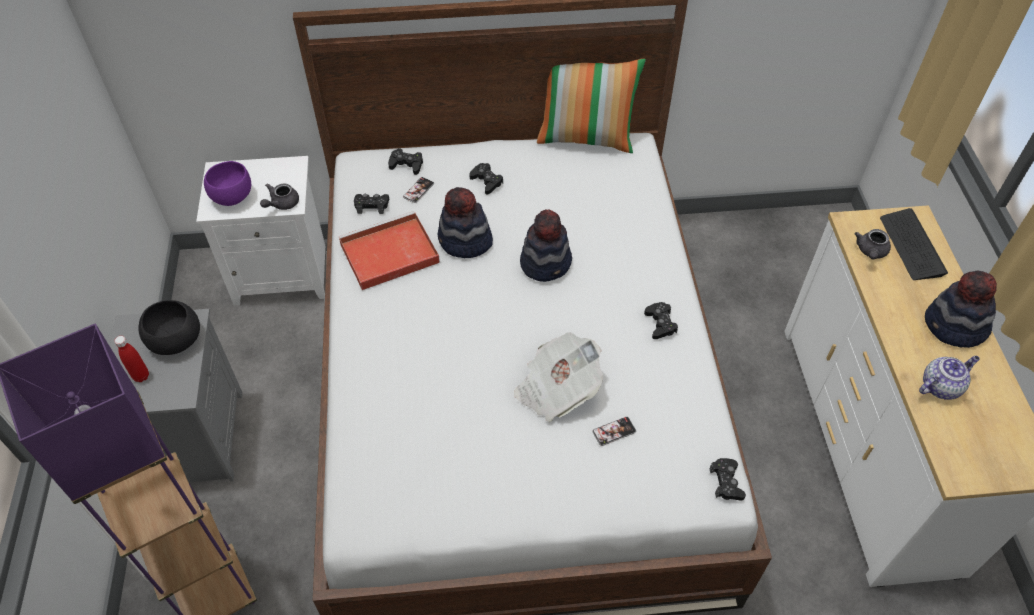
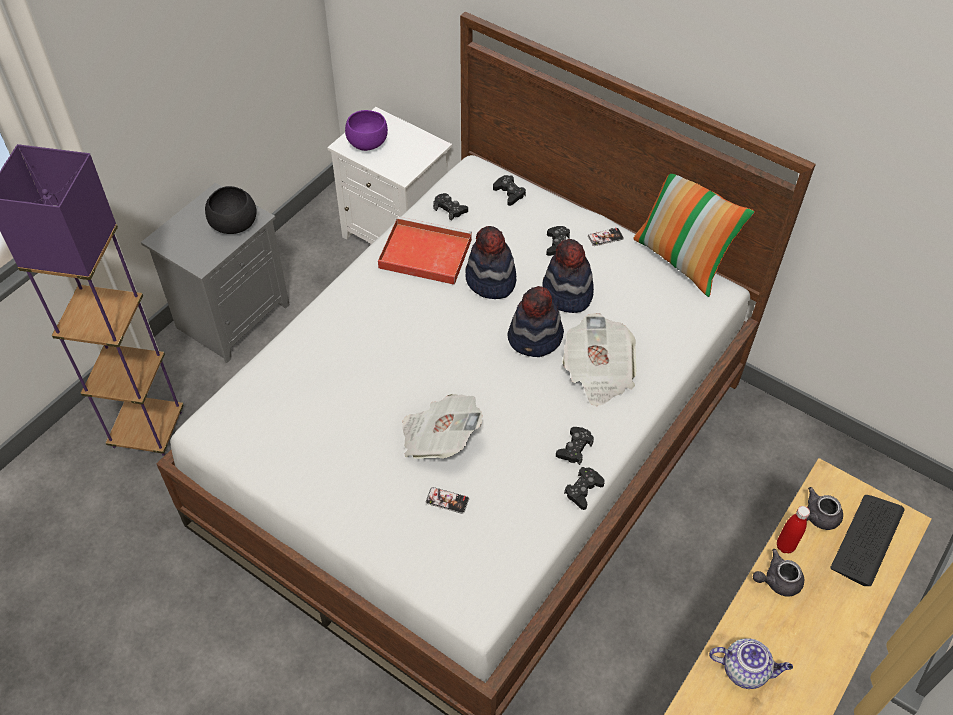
camera: 40 degrees right, 0 degrees up
red bottle [114,336,149,382] -> red bottle moved to [777,506,810,554]
grey teapot [260,183,299,210] -> grey teapot moved to [753,549,804,596]
phone [403,177,434,203] -> phone moved to [588,228,624,246]
black game controller [709,458,746,501] -> black game controller moved to [564,467,605,510]
hat [925,271,997,348] -> hat moved to [542,239,594,313]
none -> newspaper [562,313,636,406]

